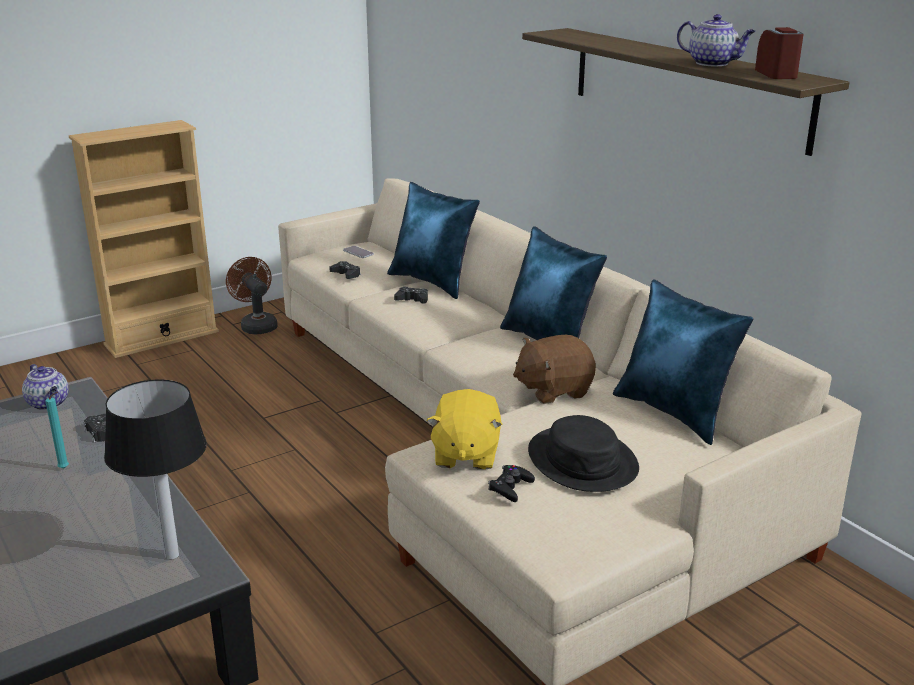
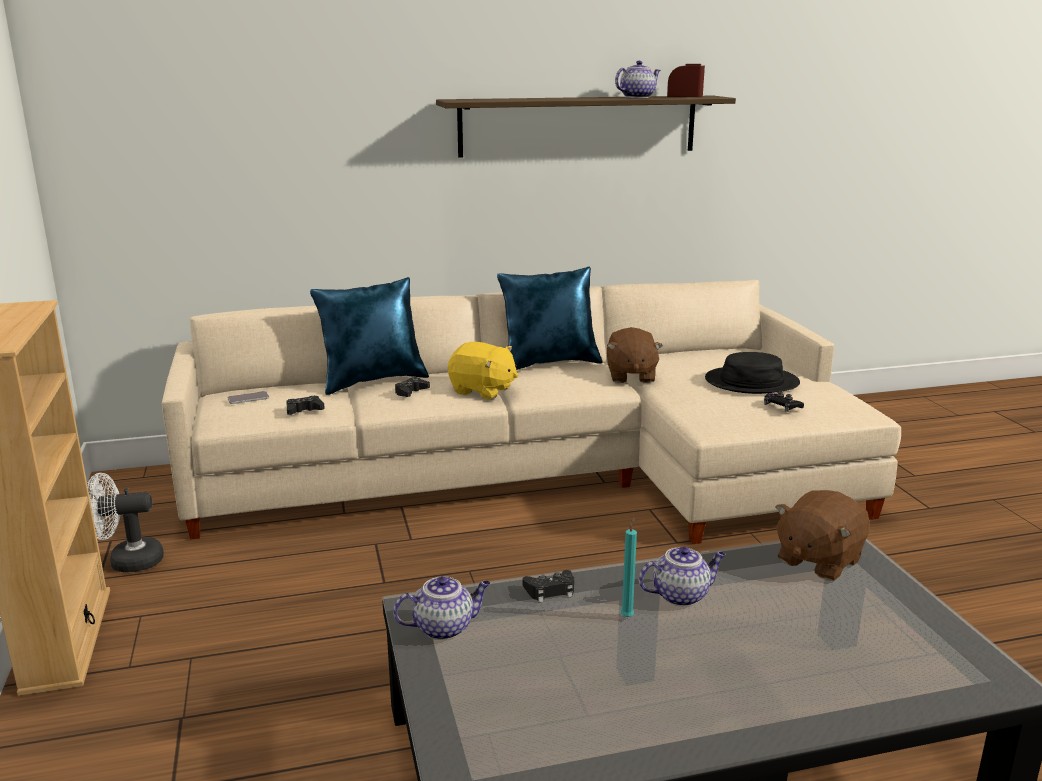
camera: 70 degrees left, 5 degrees down
table lamp [104,380,207,560] -> brown plush toy [775,490,869,581]
brown fan [226,257,278,334] -> white fan [87,473,164,572]
yellow plush toy [427,389,502,469] -> yellow plush toy moved to [448,342,518,399]
blue pillow [613,279,753,445] -> none
none -> teapot [639,546,726,606]

